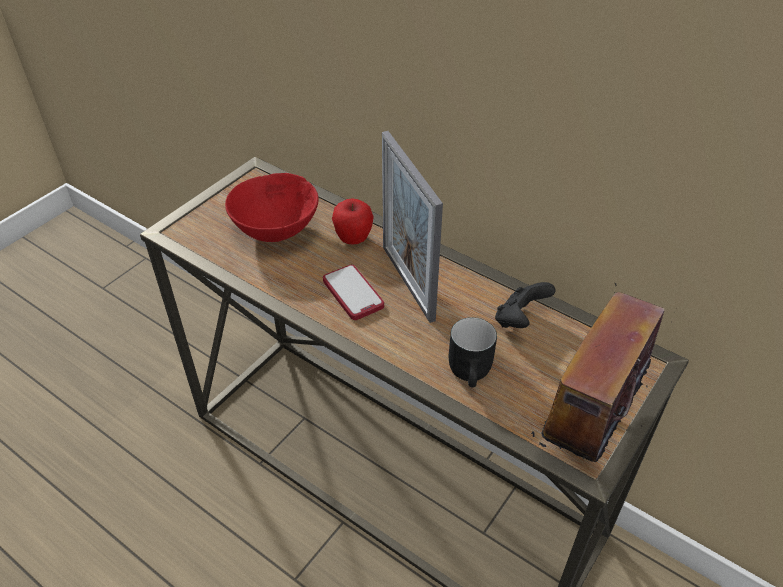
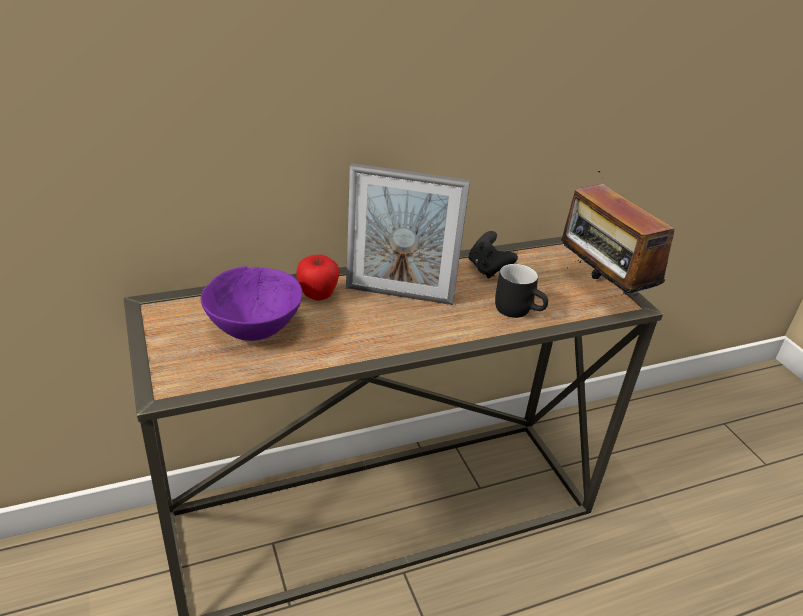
camera: 60 degrees left, 10 degrees down
red bowl [225,173,319,242] -> purple bowl [201,266,302,341]
phone [323,265,384,320] -> none

